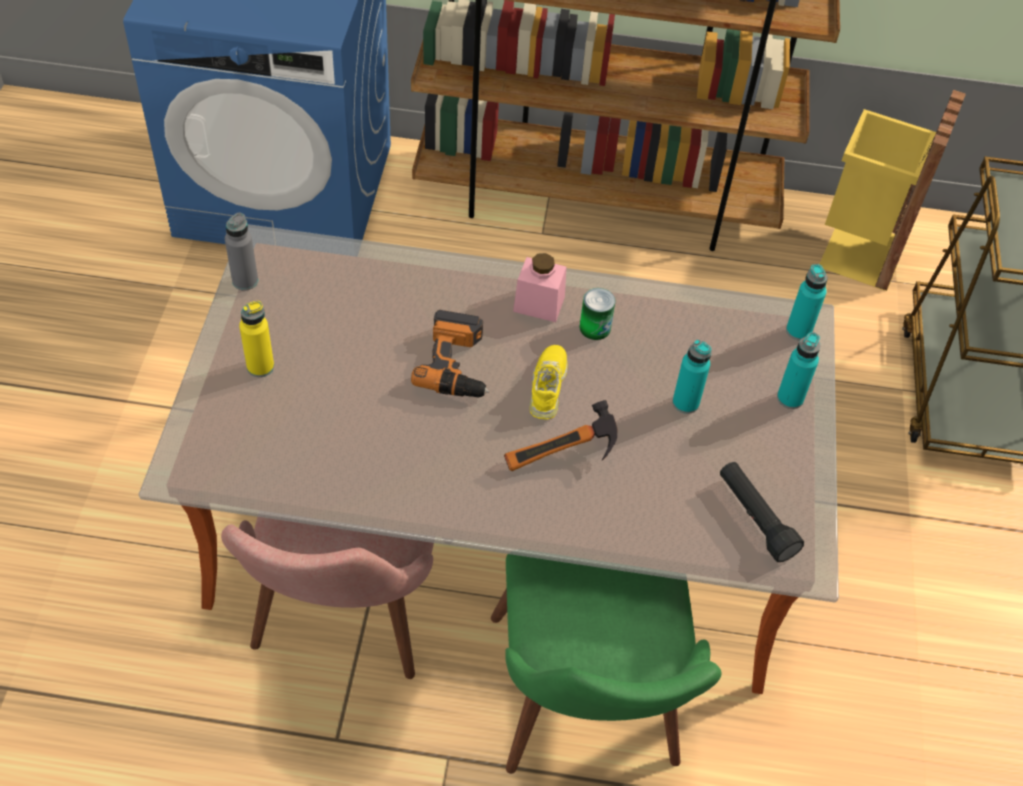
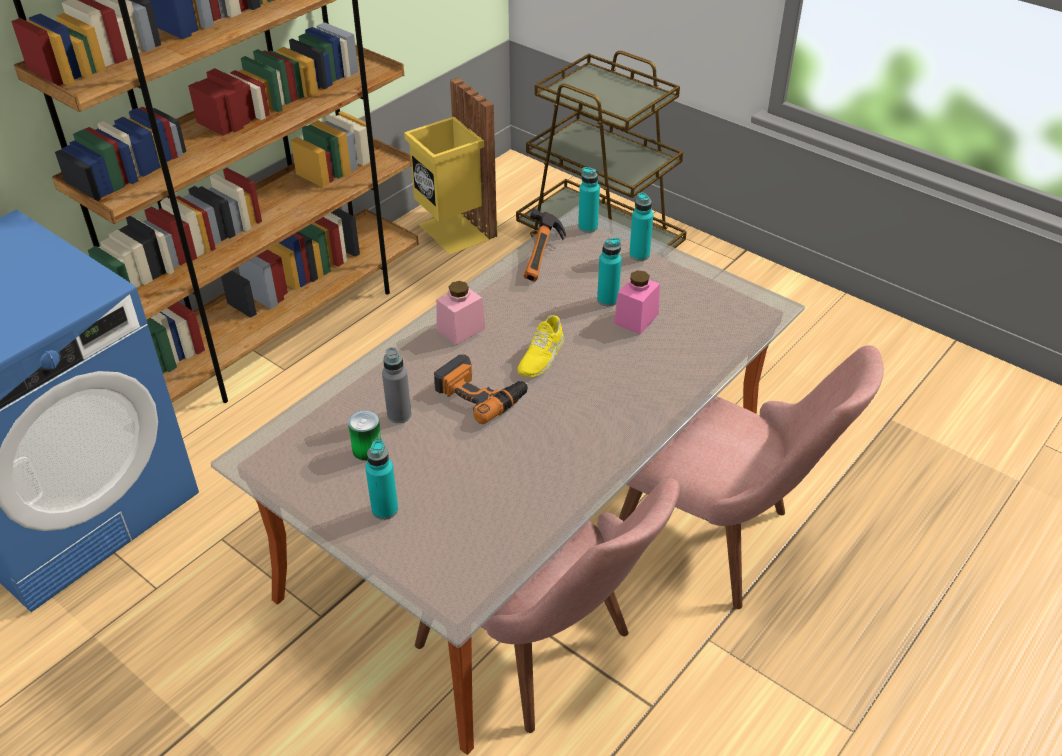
camera: 55 degrees left, 10 degrees down
grey bottle [225,213,258,291] -> grey bottle moved to [382,347,411,423]
yellow bottle [239,301,274,377] -> turquoise bottle [365,440,398,520]
green chair [491,554,721,774] -> pink chair [619,345,884,609]
hammer [504,400,617,471] -> hammer moved to [524,208,566,282]
yellow shoe [529,345,568,419] -> yellow shoe turned 105 degrees counterclockwise [517,315,564,377]
can [579,288,616,340] -> can moved to [348,410,382,461]
black flashlight [720,462,804,562] -> none
none -> pink jar [614,270,660,334]

